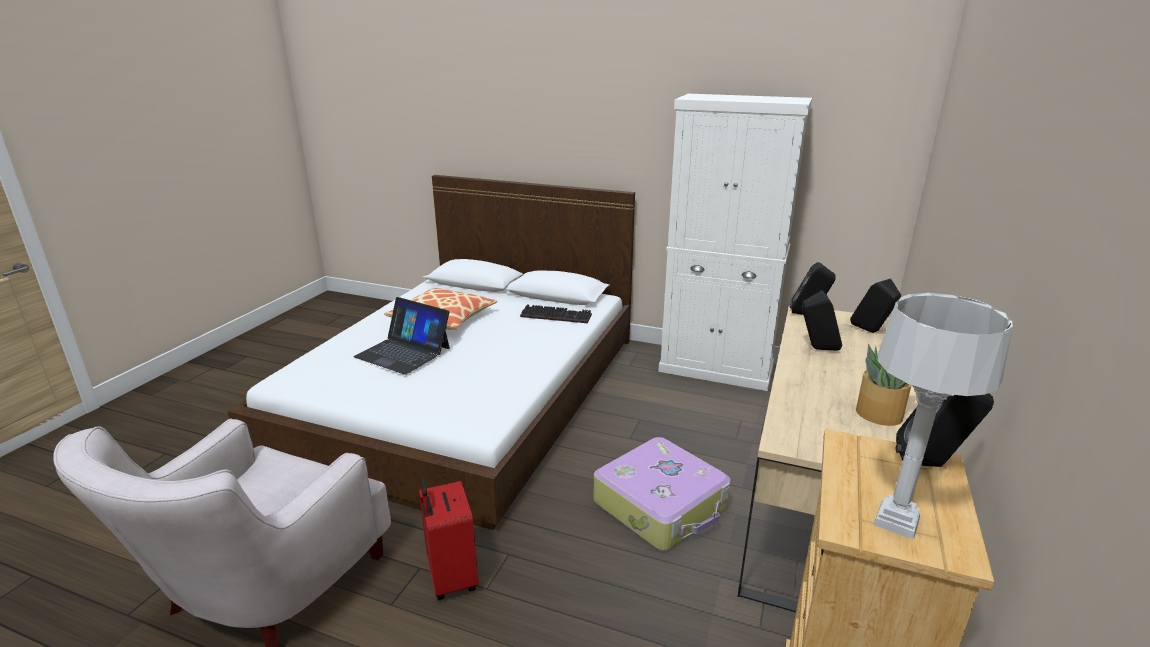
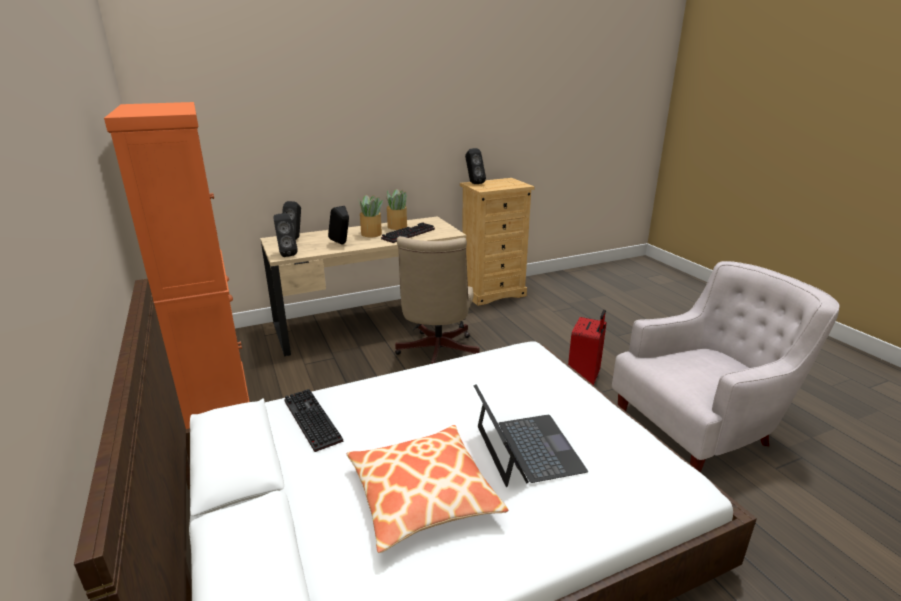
camera: 135 degrees left, 0 degrees up
suitcase [593,437,731,551] -> beige office chair [395,236,480,364]
white cabinet [658,94,812,391] -> orange cabinet [104,102,250,429]
grey table lamp [873,293,1013,540] -> none
none -> potted plant [358,195,383,237]
none -> keyboard [381,222,435,243]

